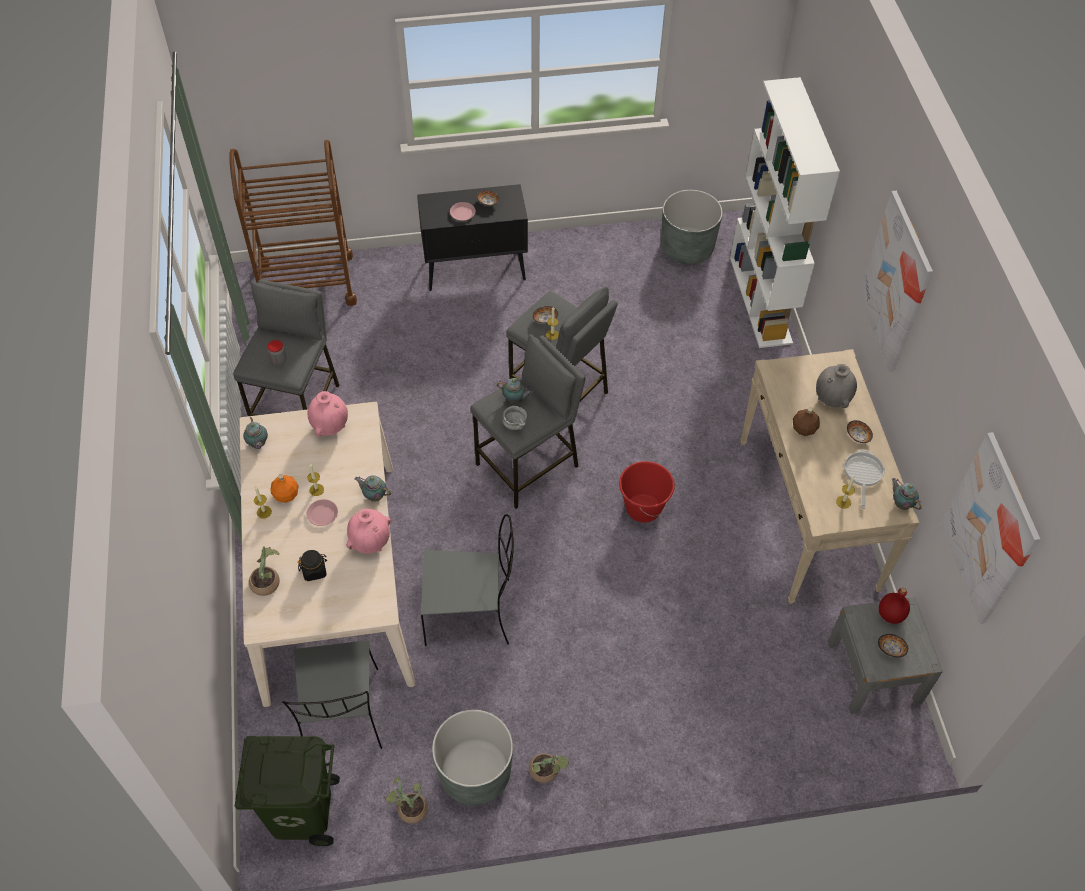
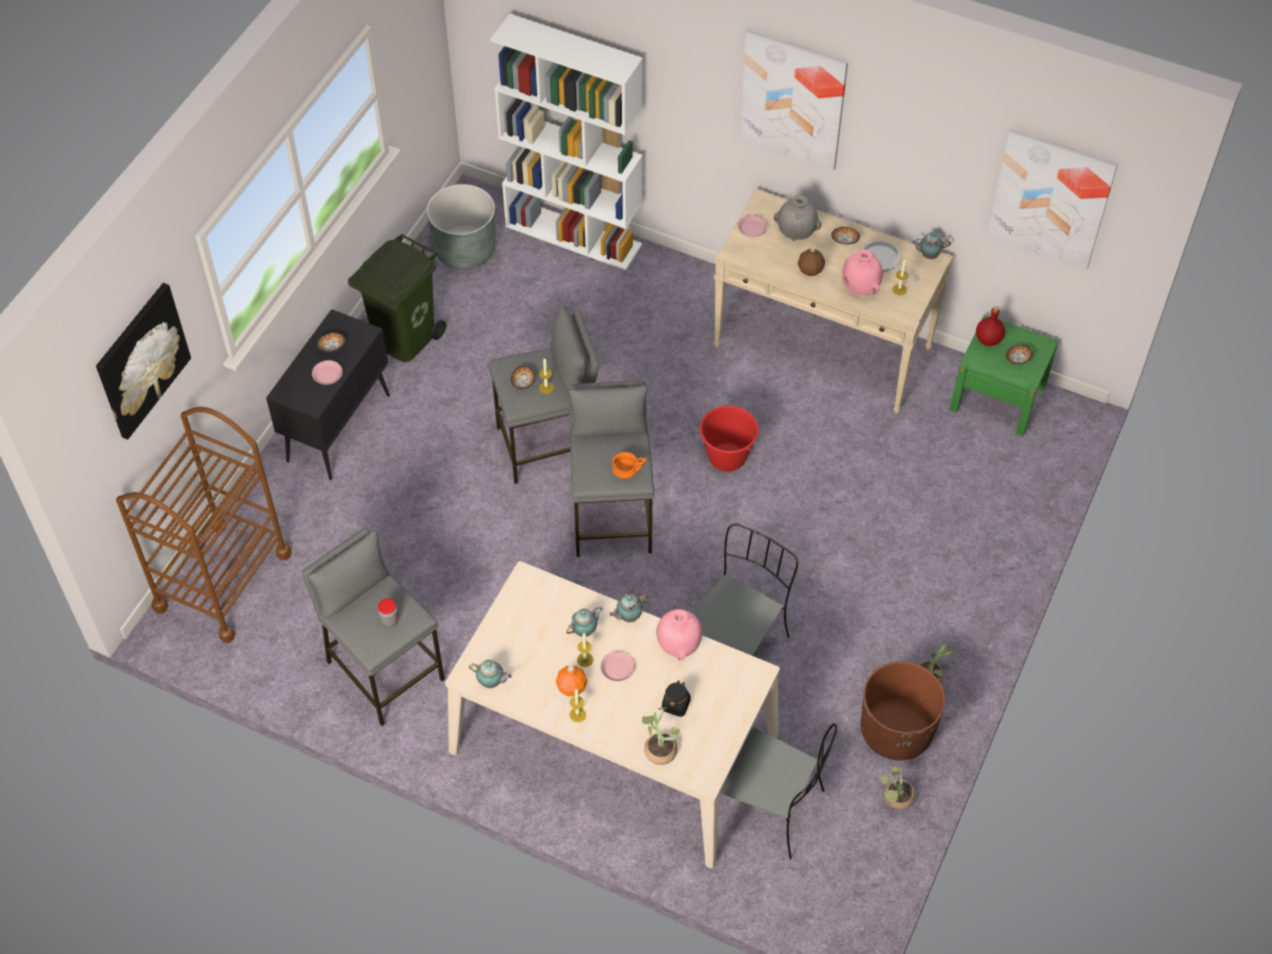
camera: 55 degrees left, 0 degrees up
green trash can [235,736,340,846] -> green trash can moved to [348,234,446,362]
pink vase [308,391,348,436] -> pink vase moved to [842,249,883,295]
grey planter [432,710,513,805] -> brown planter [861,661,945,760]
teapot [497,378,533,403] -> teapot moved to [566,606,603,637]
grey bowl [502,406,527,430] -> orange bowl [612,452,647,479]
grey nightstand [828,597,943,714] -> green nightstand [950,315,1059,437]
none -> picture [96,283,191,440]
none -> pink plate [738,215,768,237]

